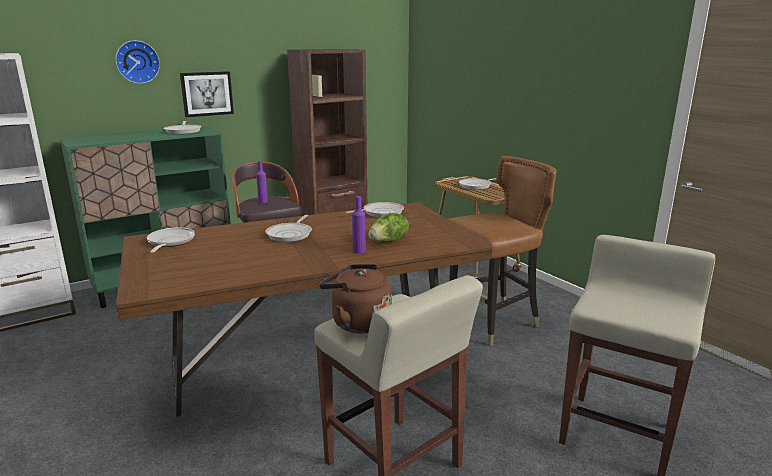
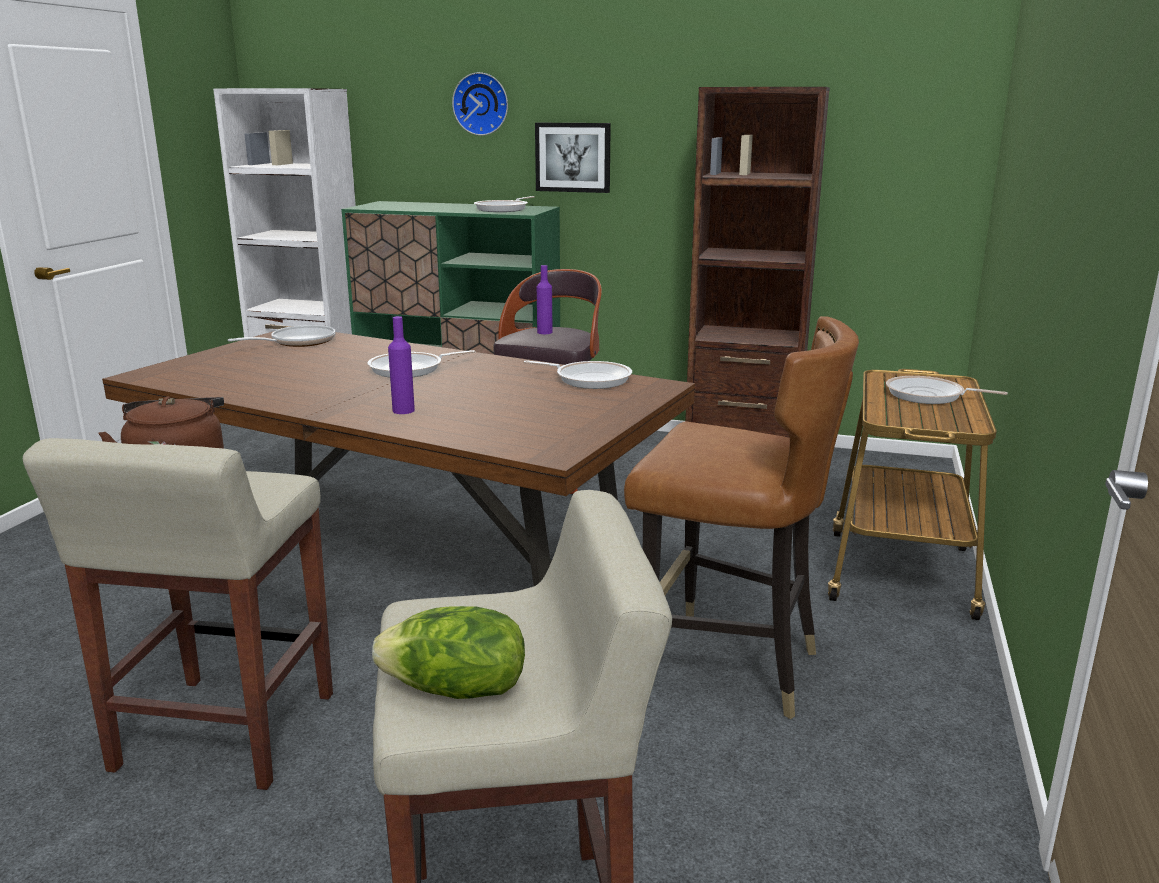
camera: 50 degrees right, 0 degrees up
lettuce [368,213,409,242] -> lettuce moved to [372,606,525,699]

